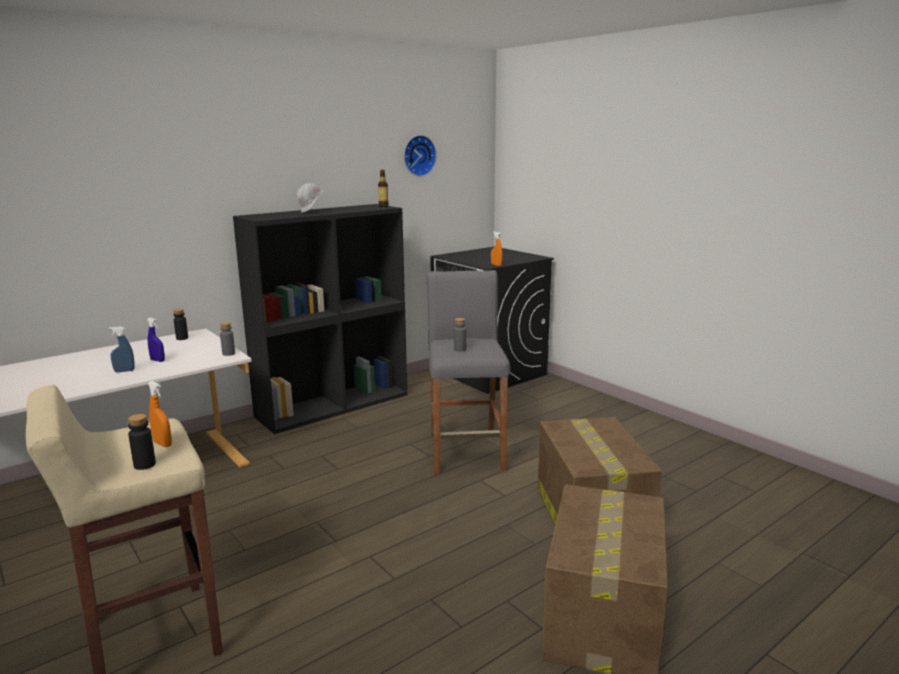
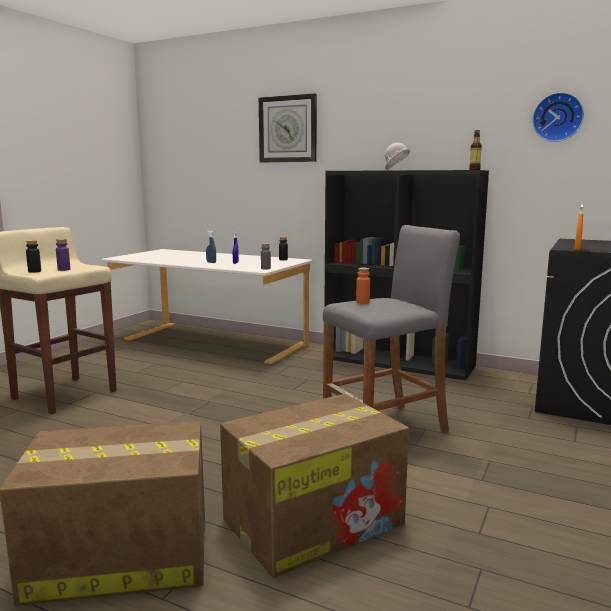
camera: 65 degrees right, 5 degrees down
orange spray bottle [148,381,172,447] -> purple bottle [56,239,70,271]
grey bottle [454,318,466,351] -> orange bottle [356,268,370,304]
none -> wall clock [259,93,317,162]

